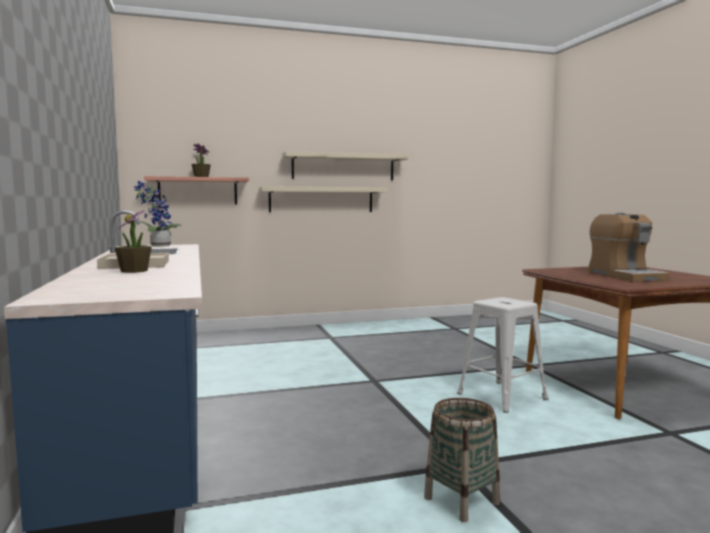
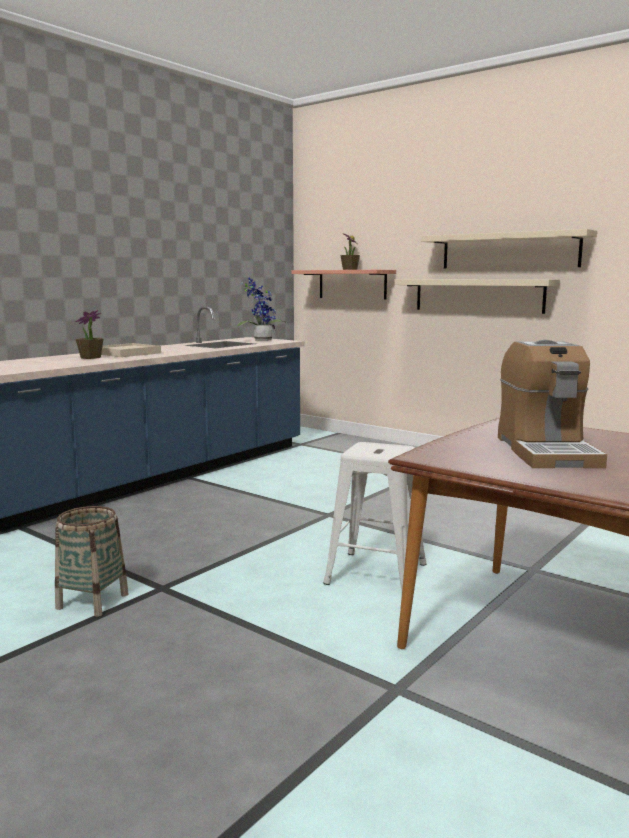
camera: 55 degrees right, 5 degrees up
coffee machine [589,213,670,282] -> coffee machine turned 45 degrees counterclockwise [498,340,607,468]

